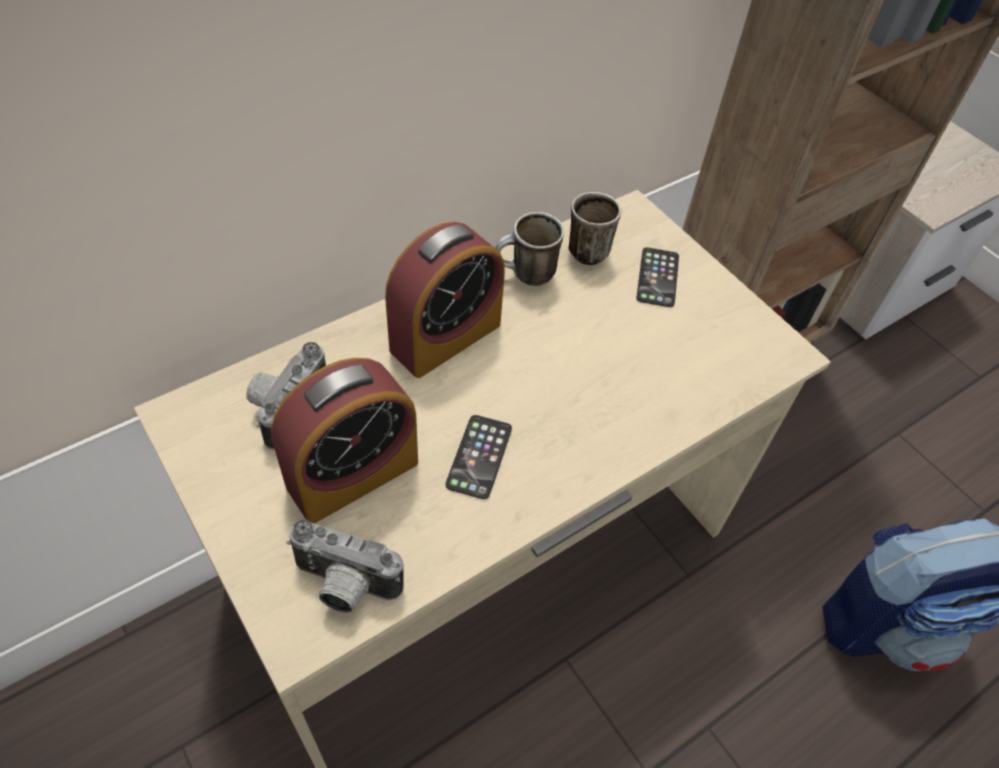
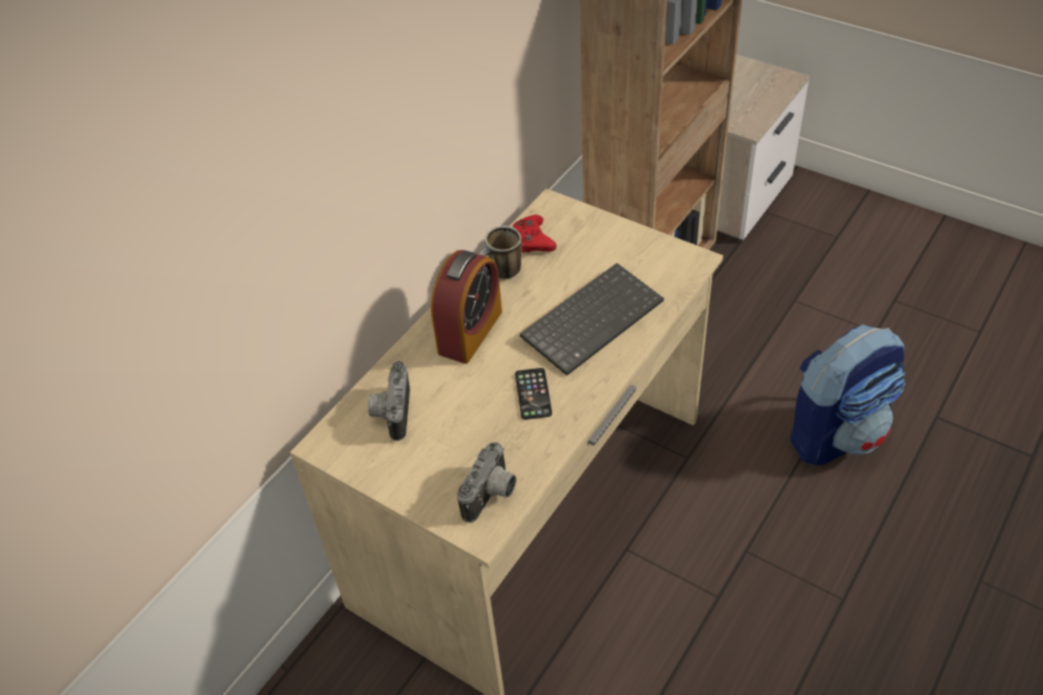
camera: 15 degrees left, 5 degrees down
alarm clock [271,358,418,524] -> none
camera [287,520,404,613] -> camera turned 60 degrees counterclockwise [457,442,516,523]
mug [568,192,621,265] -> red game controller [512,215,556,253]
phone [636,247,679,307] -> none
none -> keyboard [520,263,664,375]

